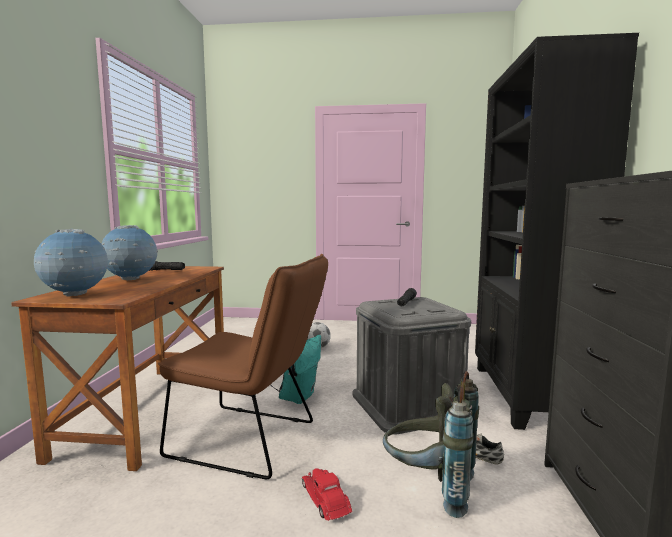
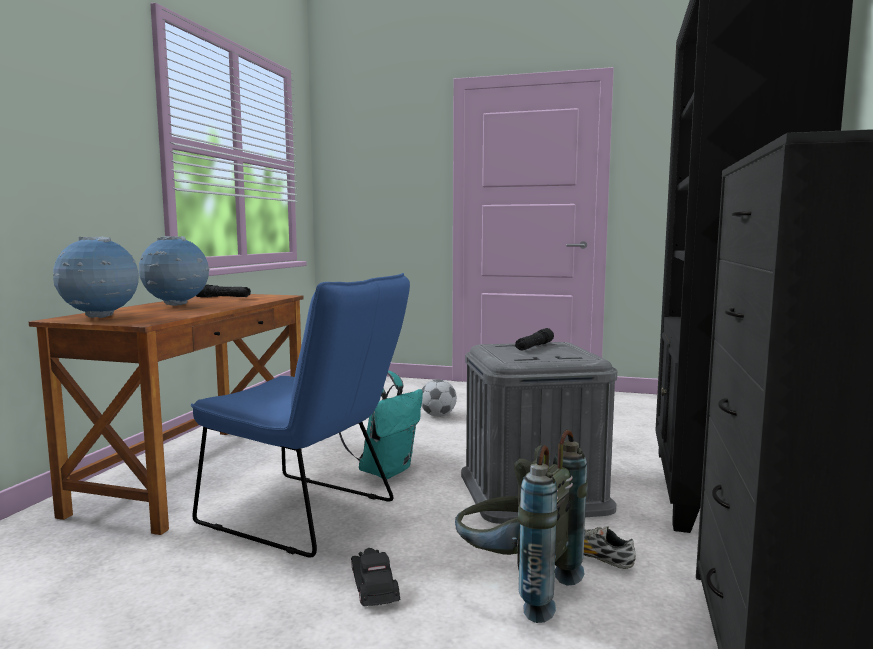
camera: 10 degrees right, 0 degrees up
brown chair [158,254,328,479] -> blue chair [191,273,410,558]
red toy car [302,468,352,521] -> black toy car [351,548,400,606]

